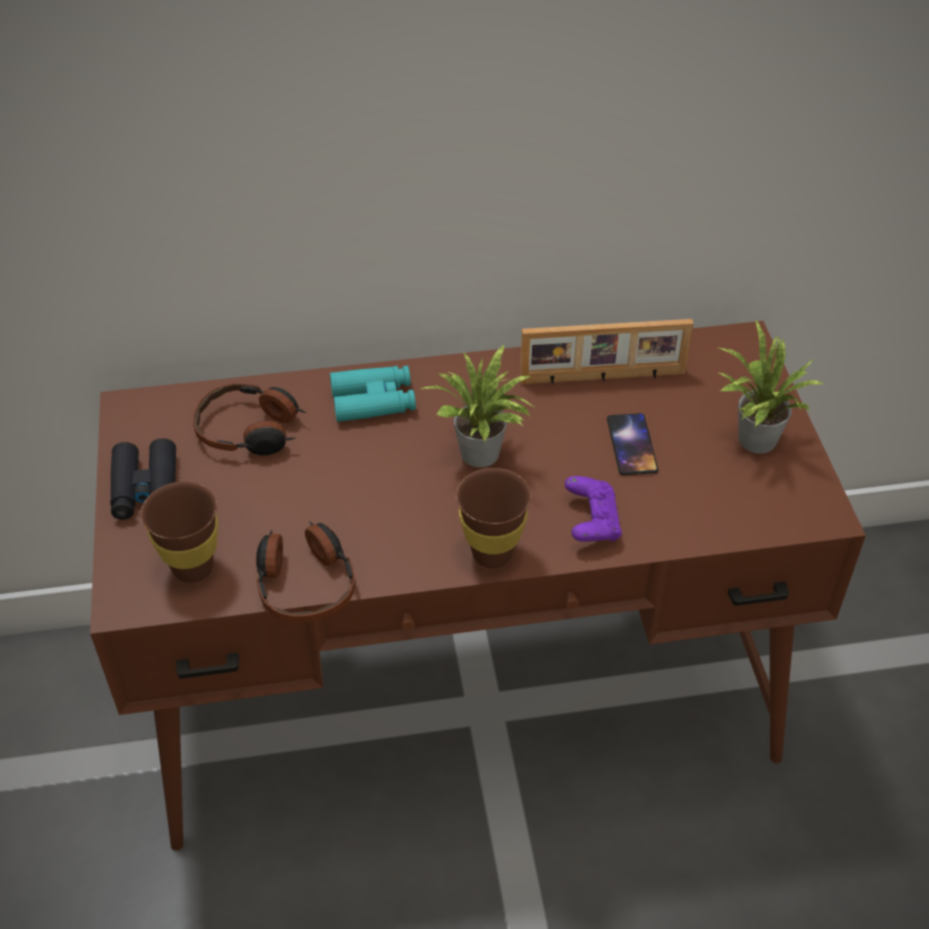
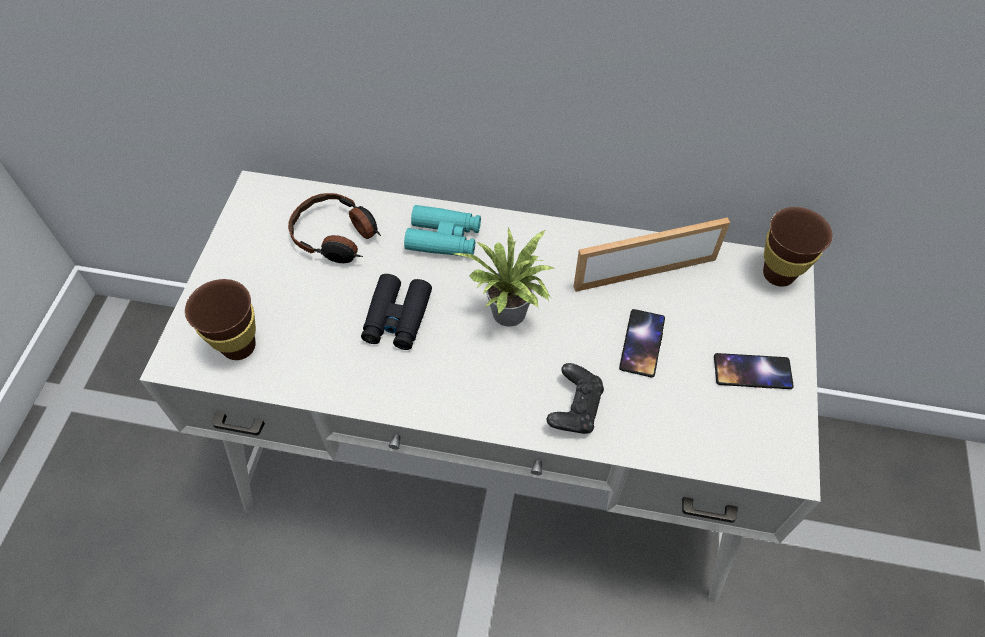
camera: 20 degrees right, 10 degrees up
brown desk [90,321,866,851] -> white desk [140,170,821,603]
black binoculars [110,438,176,520] -> black binoculars moved to [361,274,432,350]
headphones [256,521,356,622] -> none
brown cup [456,468,531,568] -> brown cup moved to [763,207,832,287]
picture frame [520,319,694,385] -> picture frame turned 150 degrees clockwise [573,217,730,292]
purple game controller [565,476,622,542] -> black game controller [547,363,604,434]
potted plant [719,319,825,454] -> phone [714,353,794,389]

